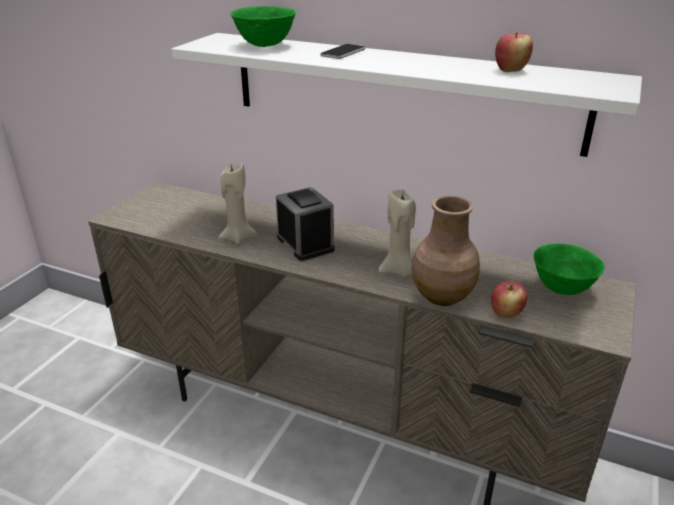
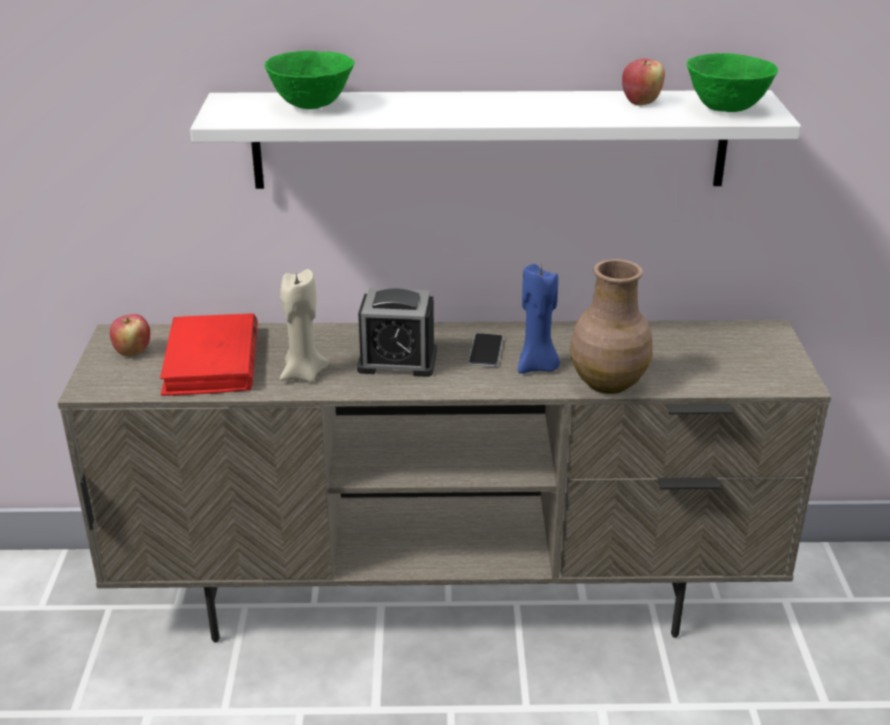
camera: 25 degrees left, 0 degrees up
alarm clock [276,187,335,261] -> alarm clock turned 150 degrees clockwise [357,288,437,377]
phone [320,44,366,59] -> phone moved to [468,333,503,367]
beige candle [378,190,416,277] -> blue candle [518,264,560,374]
apple [491,281,528,318] -> apple moved to [110,314,150,356]
green bowl [533,244,605,295] -> green bowl moved to [687,53,778,112]
none -> red book [160,313,258,396]

